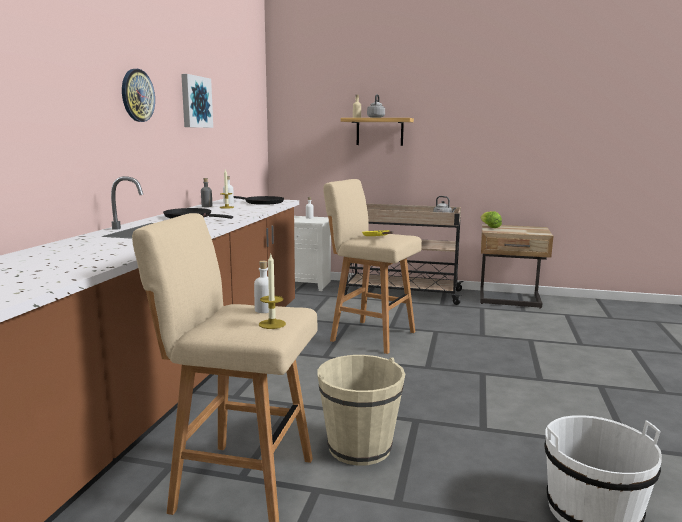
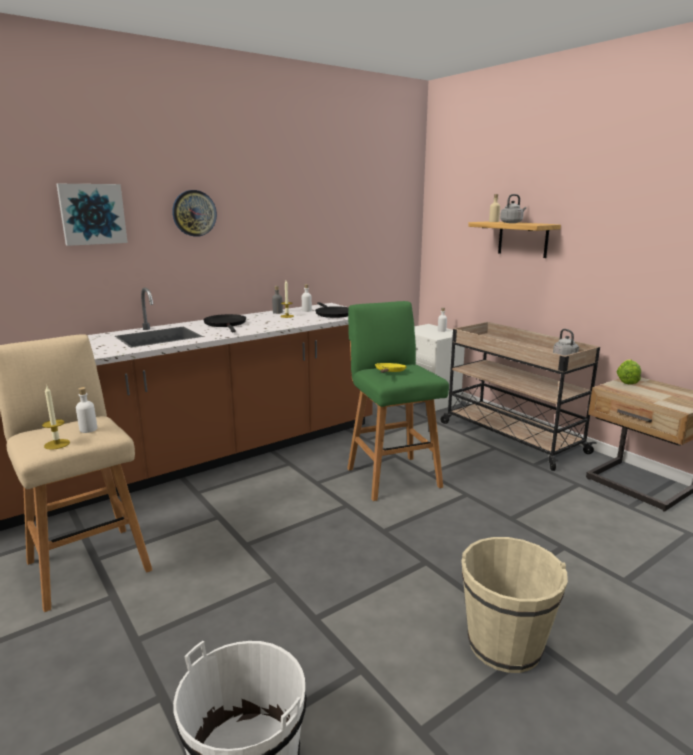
camera: 40 degrees right, 5 degrees up
picture [181,74,213,128] -> picture moved to [57,184,128,246]
beige bucket [317,355,405,466] -> beige bucket moved to [461,537,568,673]
beige stool [323,179,422,354] -> green stool [347,301,449,501]

